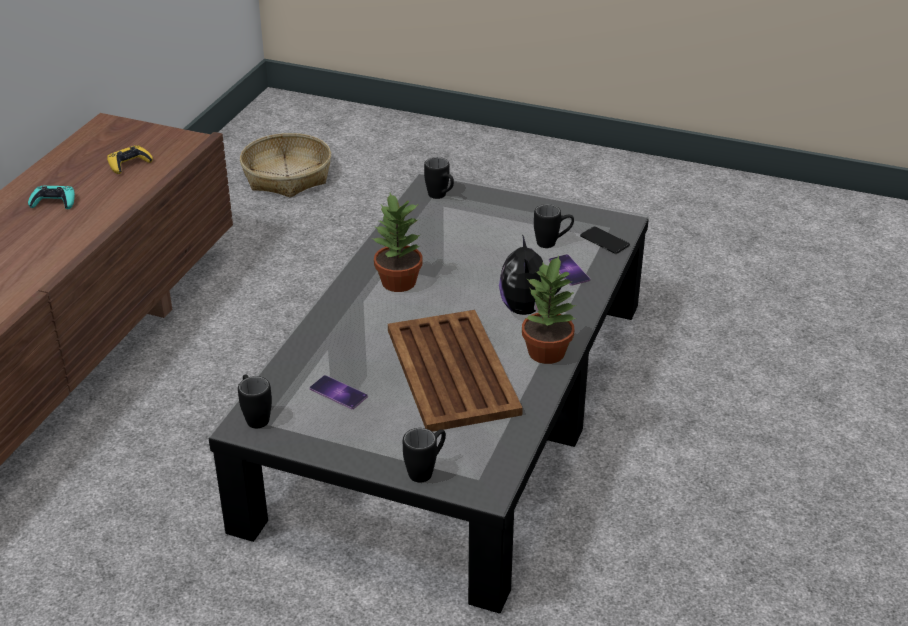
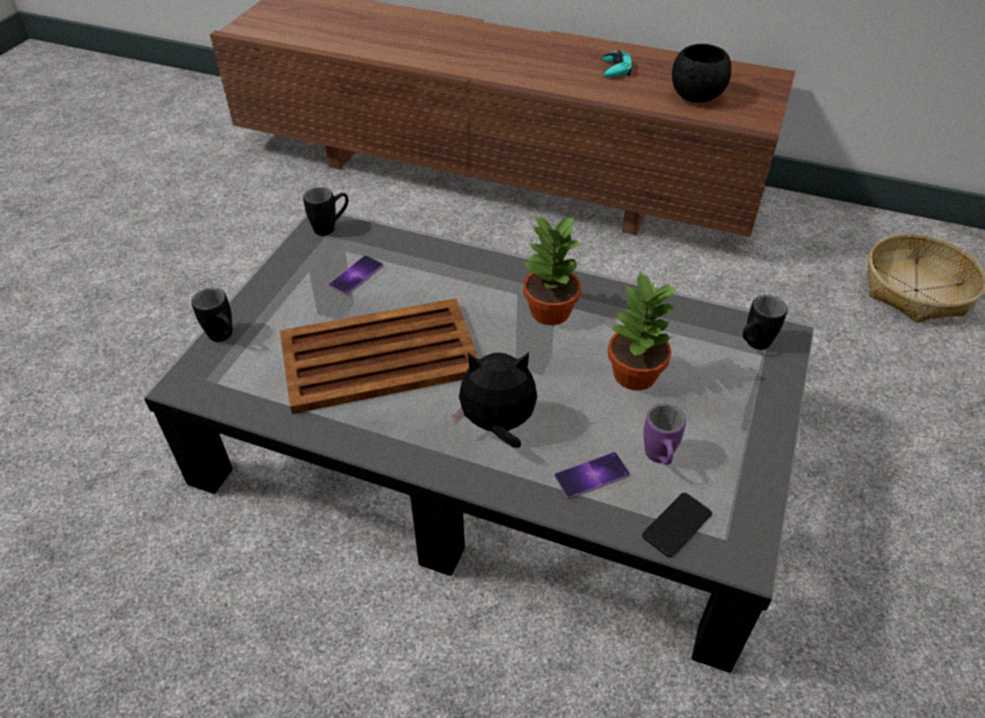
camera: 90 degrees right, 10 degrees up
yellow game controller [107,145,153,174] -> black bowl [672,44,731,102]
potted plant [522,256,576,364] -> potted plant moved to [608,271,677,390]
black mug [534,204,574,248] -> purple mug [643,404,686,465]

